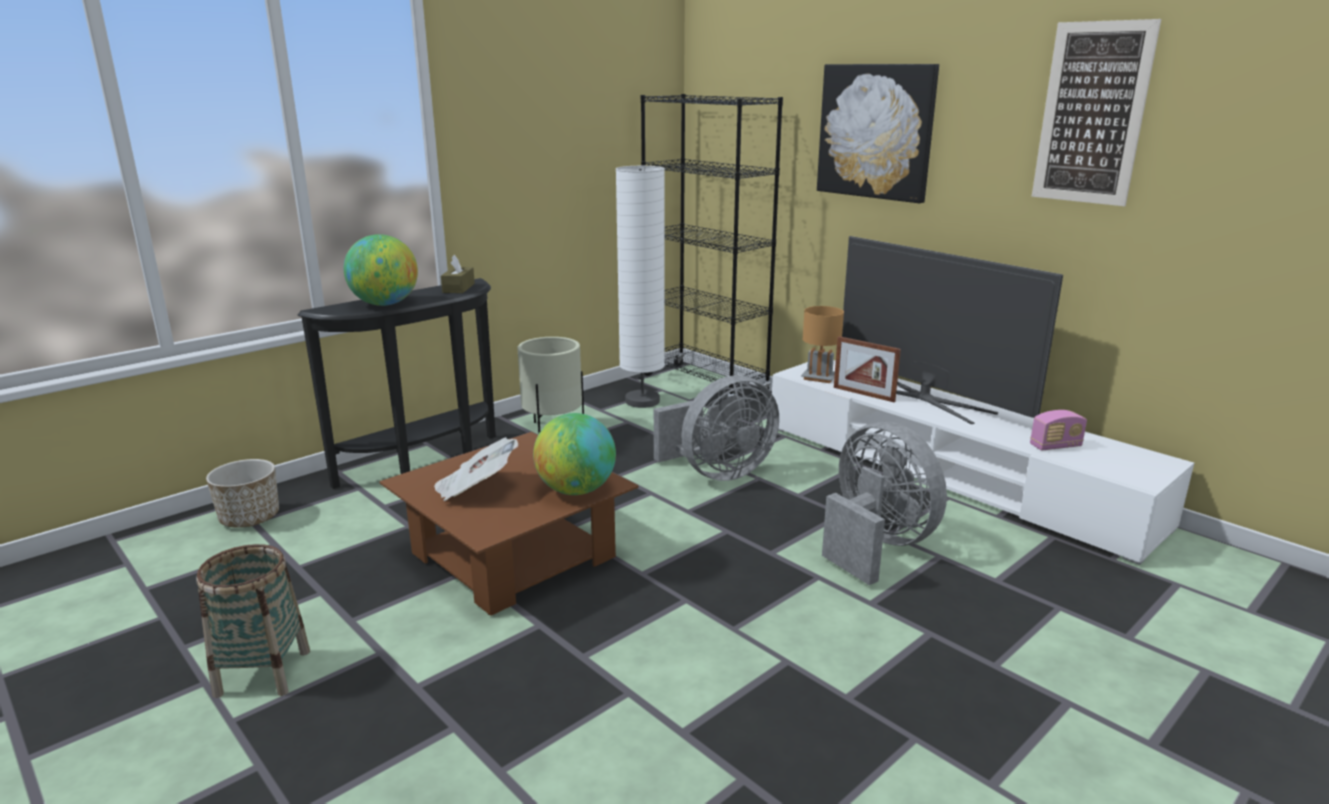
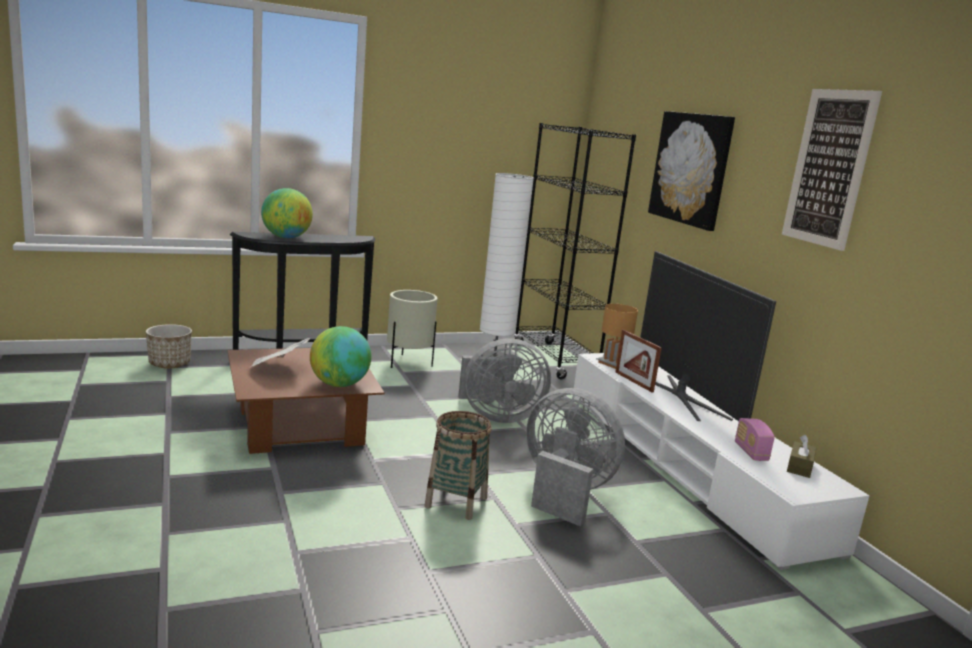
camera: 20 degrees right, 5 degrees down
basket [196,544,310,698] -> basket moved to [424,411,492,520]
brown tissue box [441,255,475,293] -> brown tissue box moved to [787,435,817,478]
grey fan [822,422,947,585] -> grey fan turned 45 degrees counterclockwise [526,388,625,526]
radio [1030,410,1087,451] -> radio turned 75 degrees clockwise [735,418,775,461]

